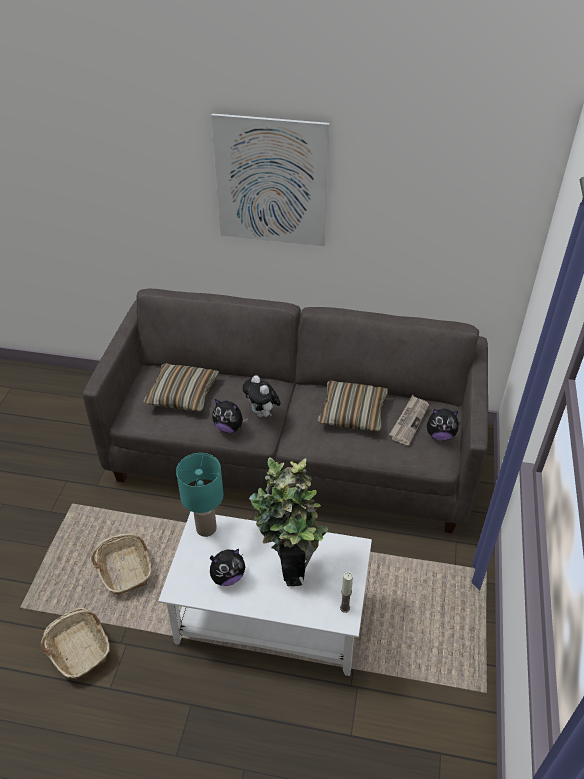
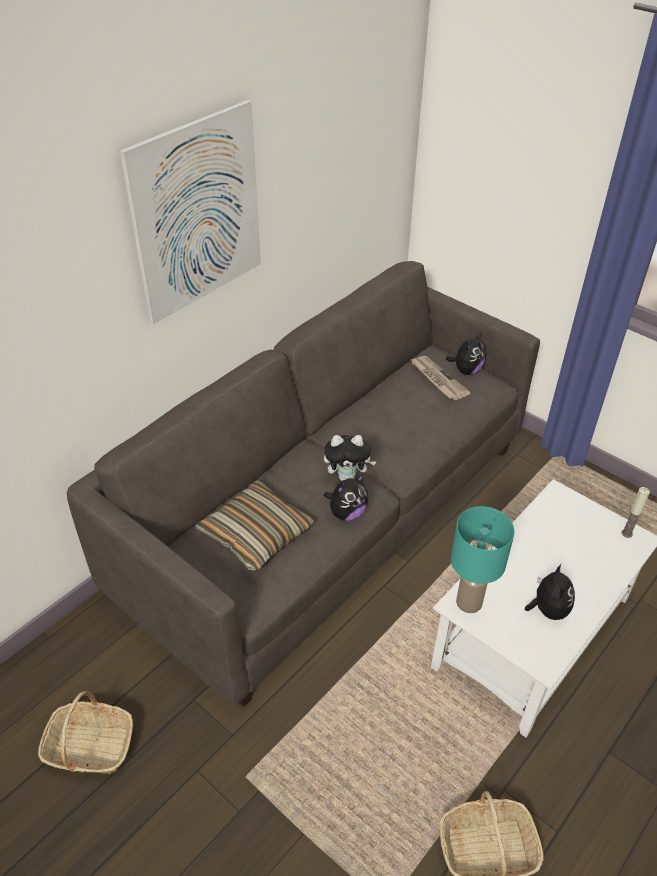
camera: 60 degrees left, 0 degrees up
basket [91,533,152,595] -> basket moved to [38,691,133,774]
potted plant [249,457,328,586] -> none
pillow [317,380,388,431] -> none

